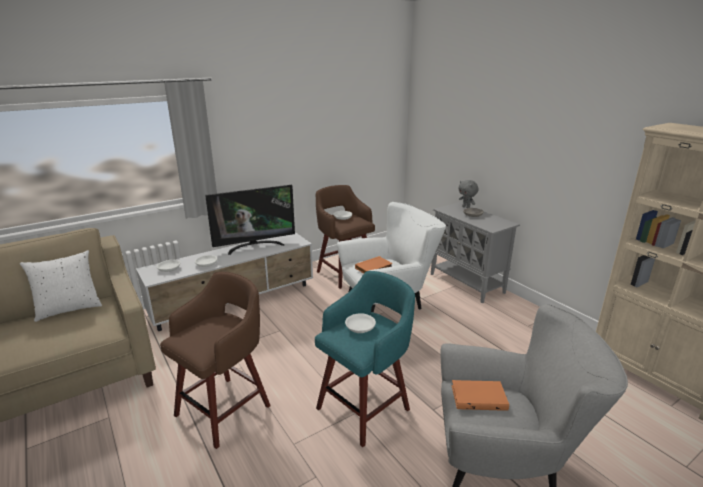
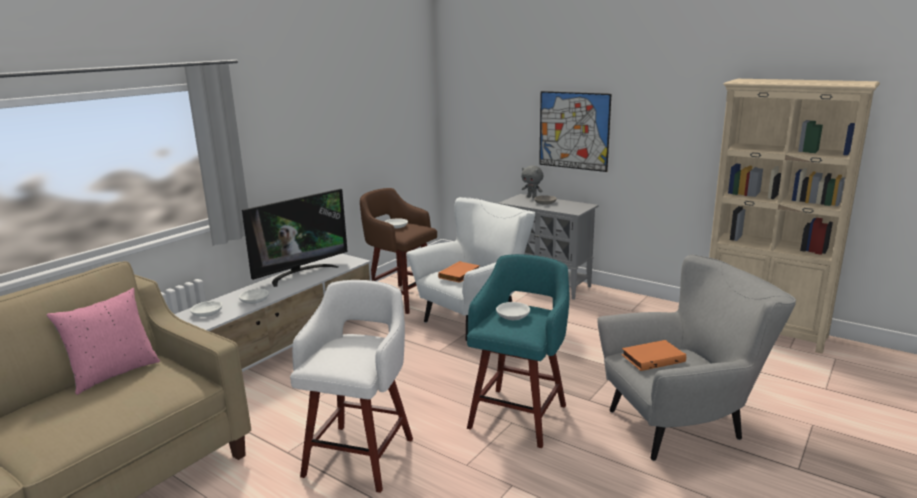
camera: 20 degrees left, 5 degrees down
white pillow [20,250,102,322] -> pink pillow [47,288,160,395]
brown stool [160,272,271,449] -> white stool [290,280,413,493]
none -> picture [539,91,612,172]

